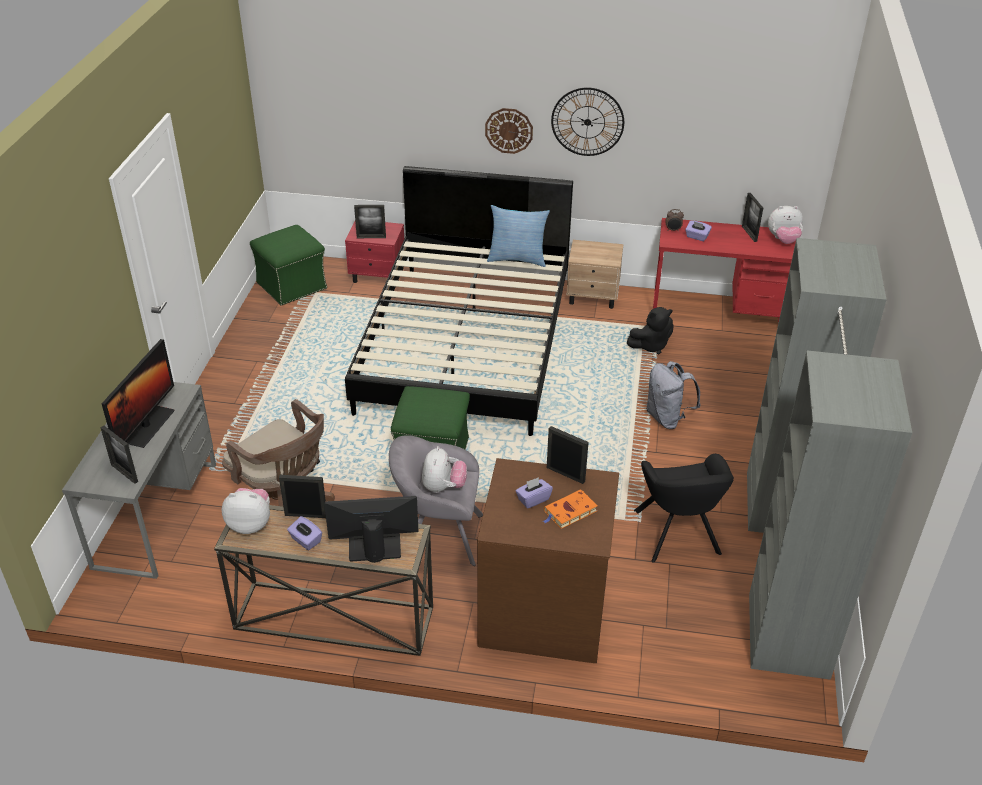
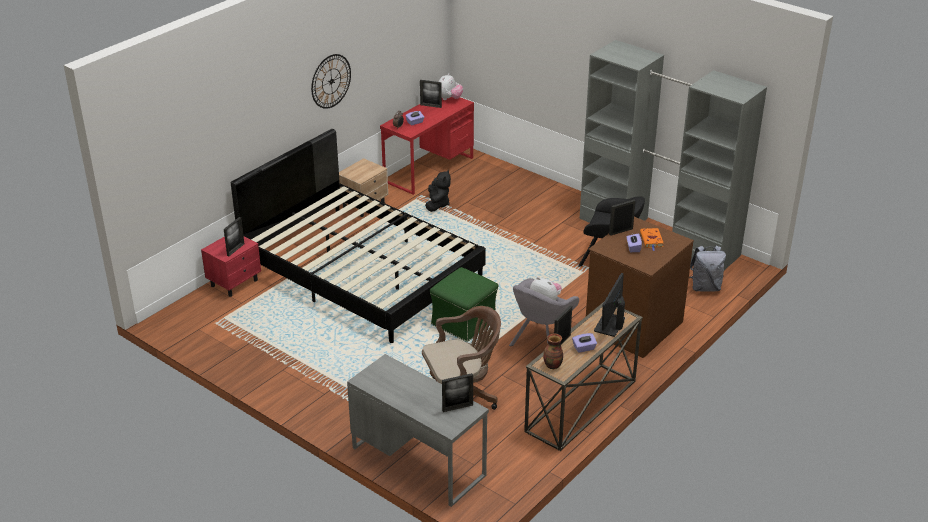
camera: 60 degrees left, 5 degrees down
monitor [102,339,174,448] -> none
plush toy [222,488,270,534] -> vase [543,334,563,369]
green ottoman [250,225,327,305] -> none
wall clock [485,108,533,154] -> none
pillow [487,205,550,267] -> none
grey backpack [647,361,701,429] -> grey backpack moved to [689,246,726,292]

